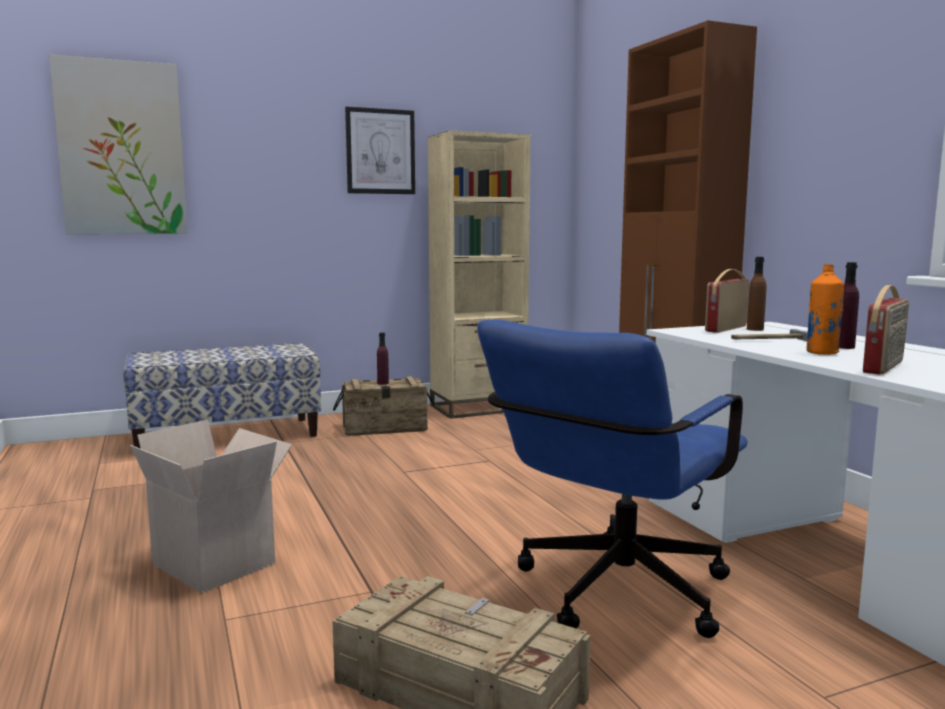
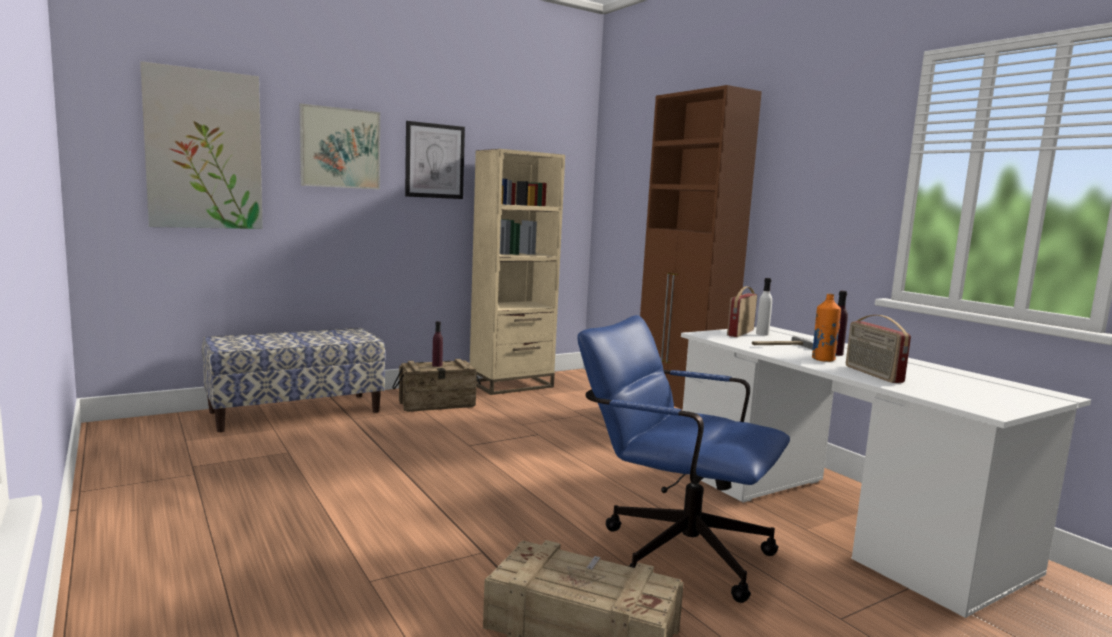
camera: 10 degrees left, 0 degrees up
cardboard box [130,420,292,593] -> none
blue office chair [477,319,748,638] -> blue office chair turned 90 degrees clockwise [578,315,790,603]
brown bottle [747,257,766,331] -> white bottle [756,278,772,336]
radio [863,285,909,375] -> radio turned 135 degrees clockwise [846,315,911,383]
none -> picture [300,103,380,190]

